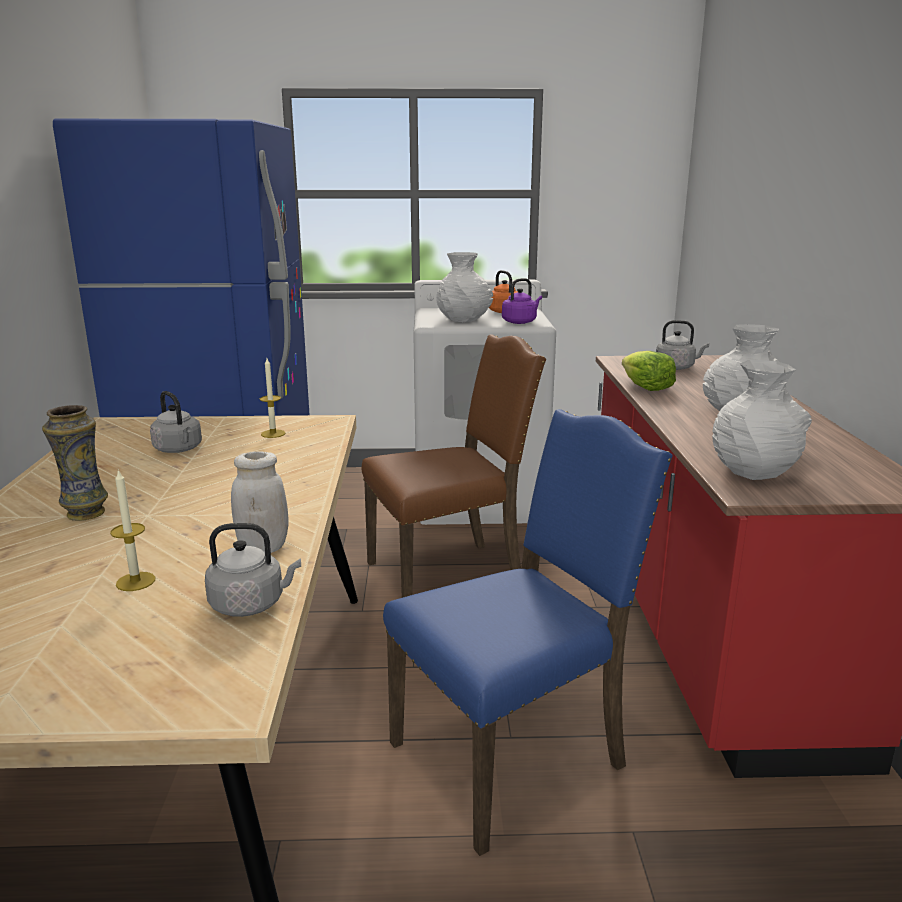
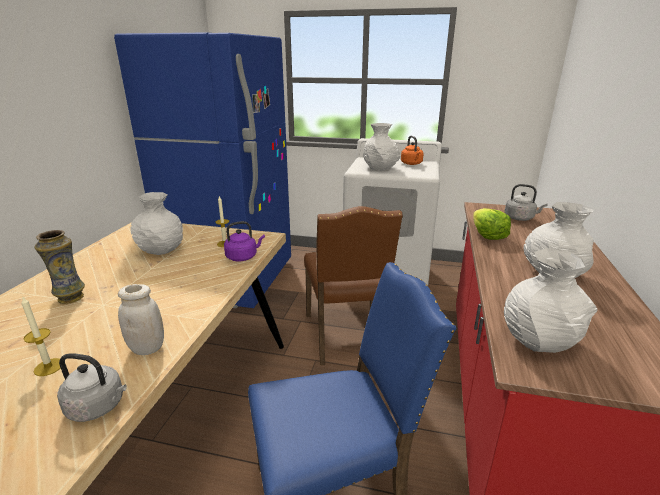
camera: 15 degrees right, 5 degrees up
grey kettle [150,391,202,453] -> white vase [130,192,183,255]
brown chair [361,334,546,598] -> brown chair turned 90 degrees clockwise [304,206,403,365]
purple kettle [502,278,542,324] -> purple kettle moved to [224,221,265,261]

